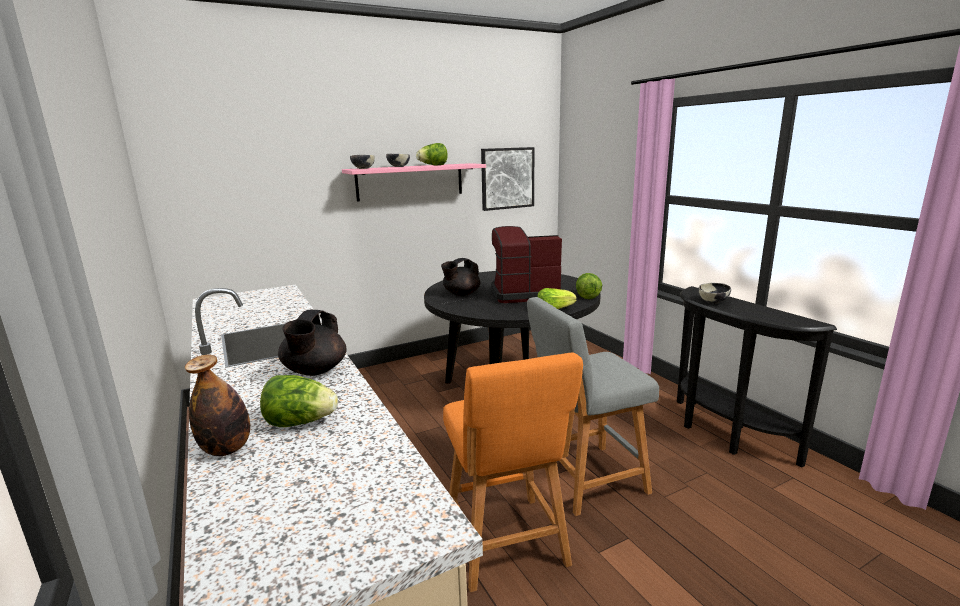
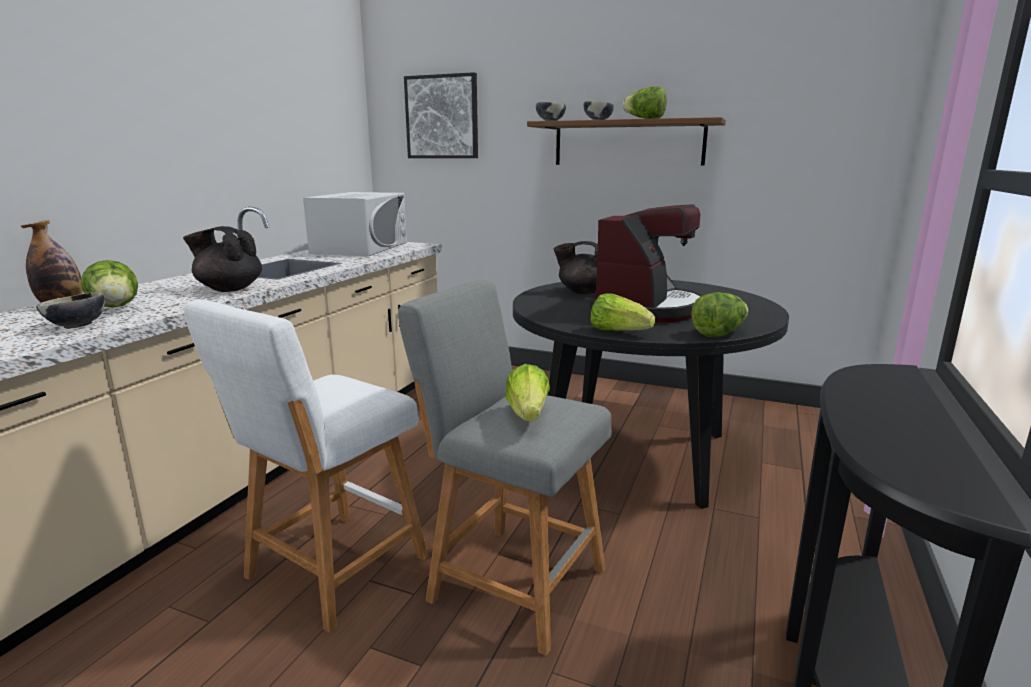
camera: 50 degrees right, 0 degrees up
black teapot [278,310,346,376] -> black teapot turned 45 degrees clockwise [183,226,262,292]
pink shelf [342,163,486,201] -> brown shelf [527,117,726,166]
orange stool [443,352,583,592] -> white stool [184,300,428,633]
picture [481,147,534,211] -> picture moved to [404,72,478,158]
coffee machine [491,226,565,303] -> coffee machine turned 75 degrees clockwise [590,205,704,323]
bowl [698,283,731,304] -> bowl moved to [36,292,105,328]
none -> white microwave [303,192,407,256]
none -> lettuce [505,364,550,422]

